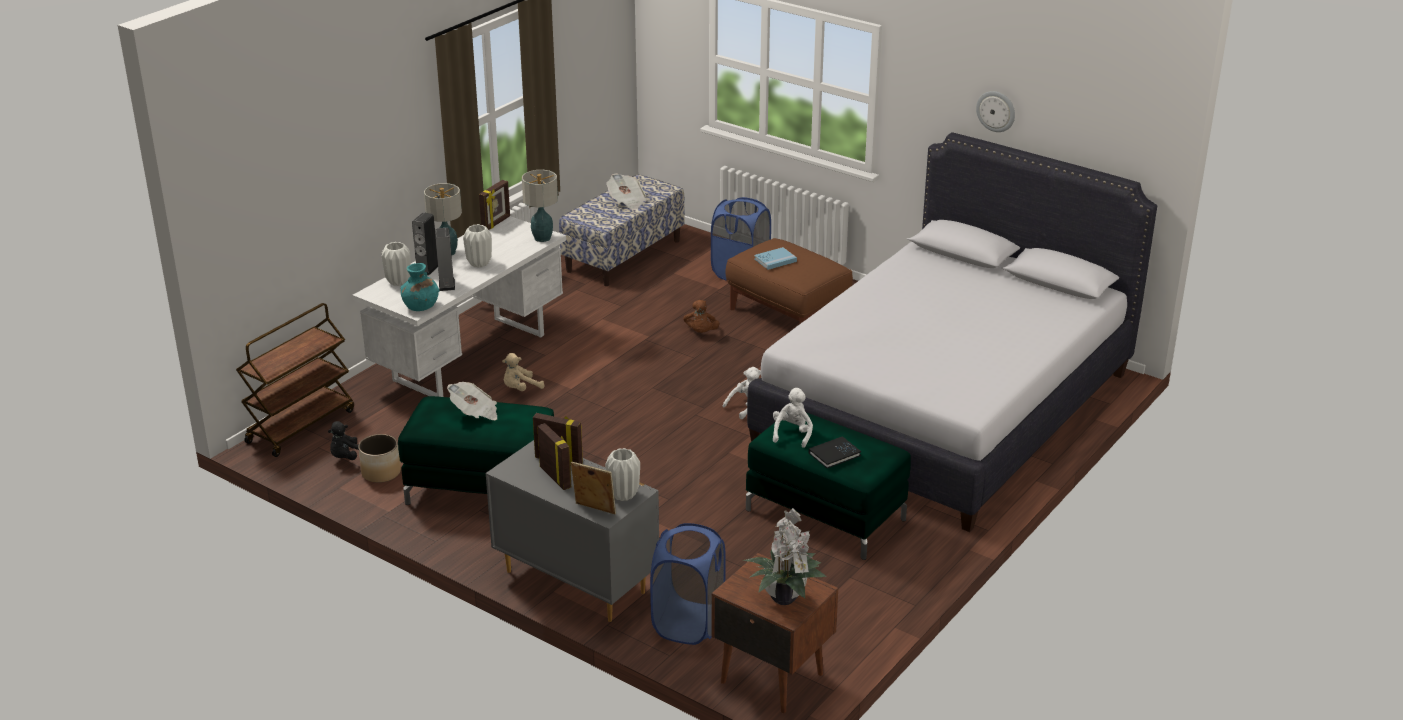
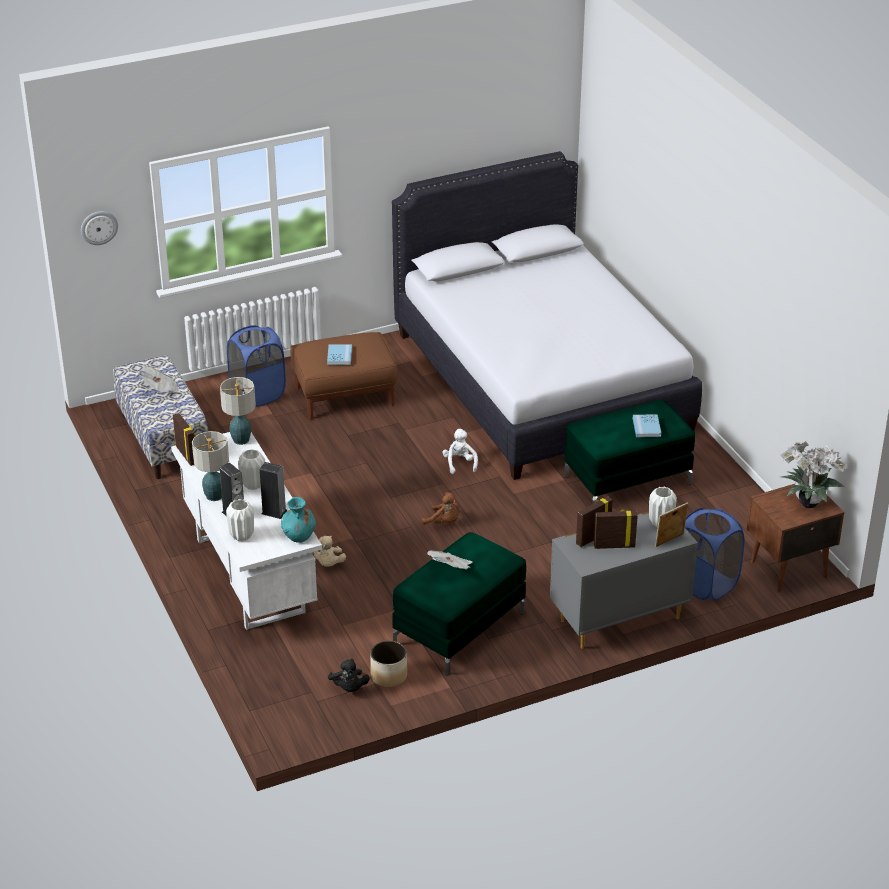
camera: 60 degrees left, 5 degrees up
brown cart [236,303,354,457] -> none
brown plush toy [683,300,720,333] -> brown plush toy moved to [422,492,459,525]
white plush toy [773,388,813,448] -> none
black book [809,436,861,468] -> blue book [633,414,662,438]
wall clock [976,91,1015,132] -> wall clock moved to [81,211,118,245]

